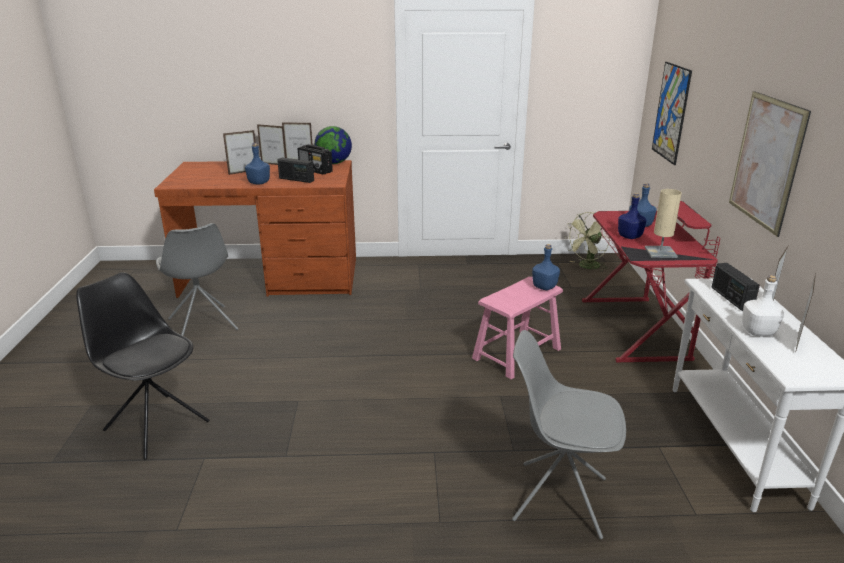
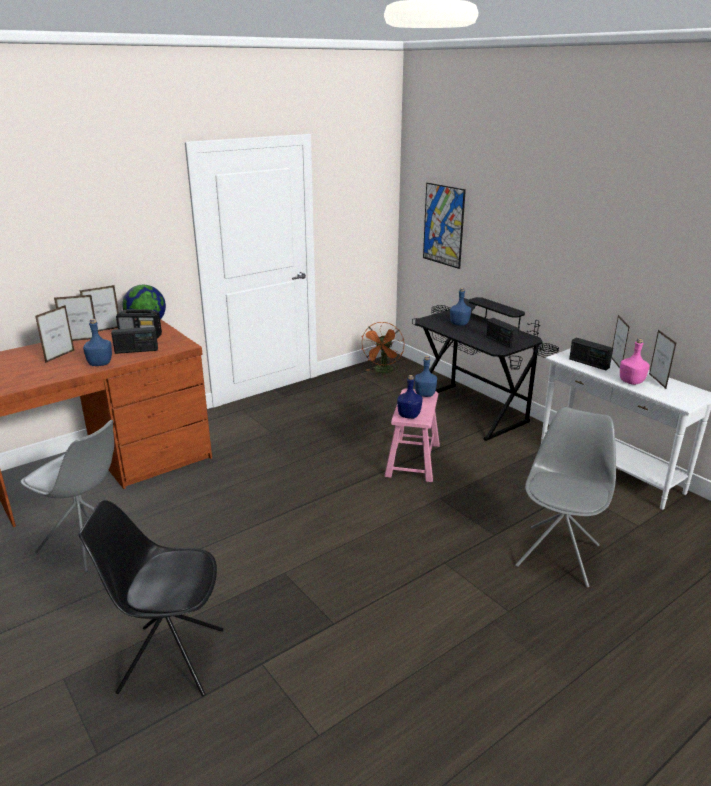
camera: 35 degrees left, 0 degrees up
grey chair [512,330,626,539] -> grey chair turned 135 degrees clockwise [515,407,616,588]
green fan [565,212,610,272] -> orange fan [362,322,404,373]
red desk [582,201,720,362] -> black desk [412,297,559,441]
blue bottle [618,193,647,239] -> blue bottle moved to [397,375,423,419]
beige table lamp [645,189,682,258] -> radio [486,318,520,348]
picture [729,91,811,237] -> none
white bottle [742,275,784,336] -> pink bottle [620,338,650,385]

